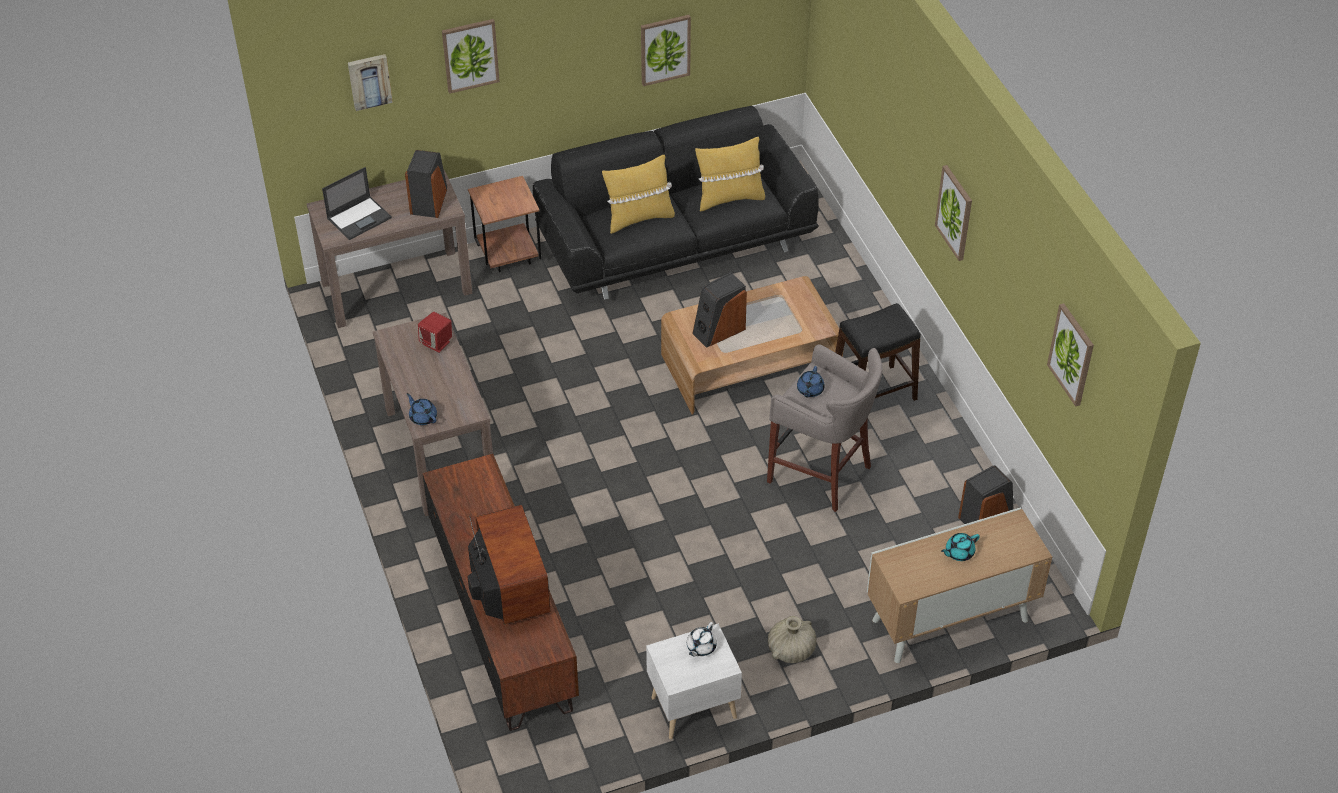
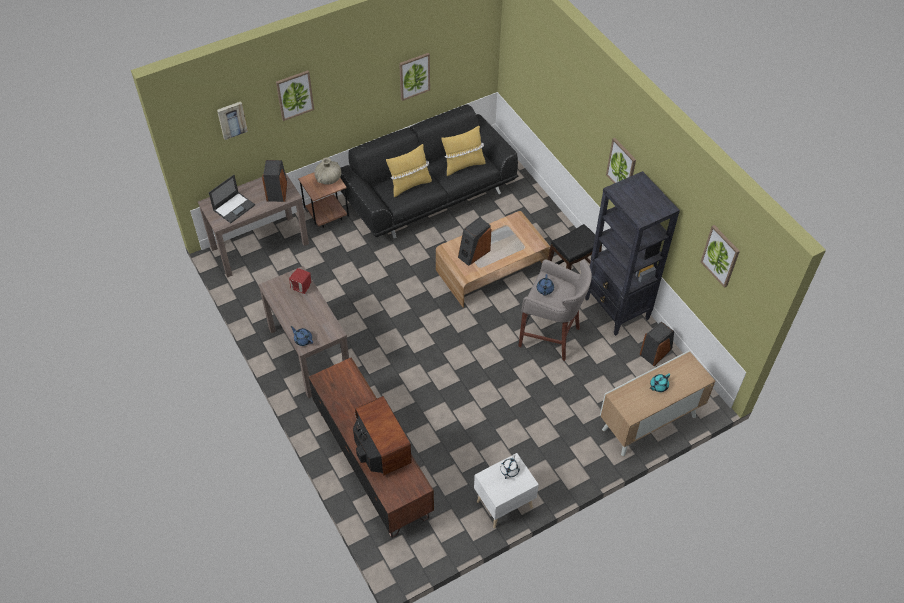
camera: 10 degrees left, 5 degrees up
beige vase [768,616,817,663] -> beige vase moved to [314,157,341,185]
none -> black bookcase [585,171,680,336]

